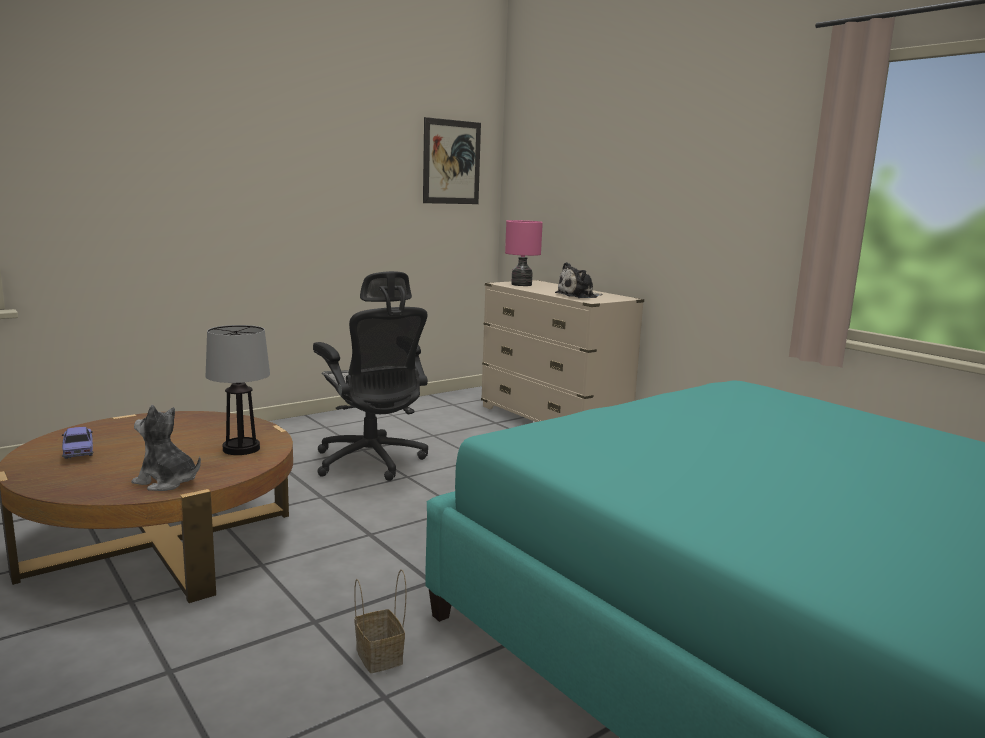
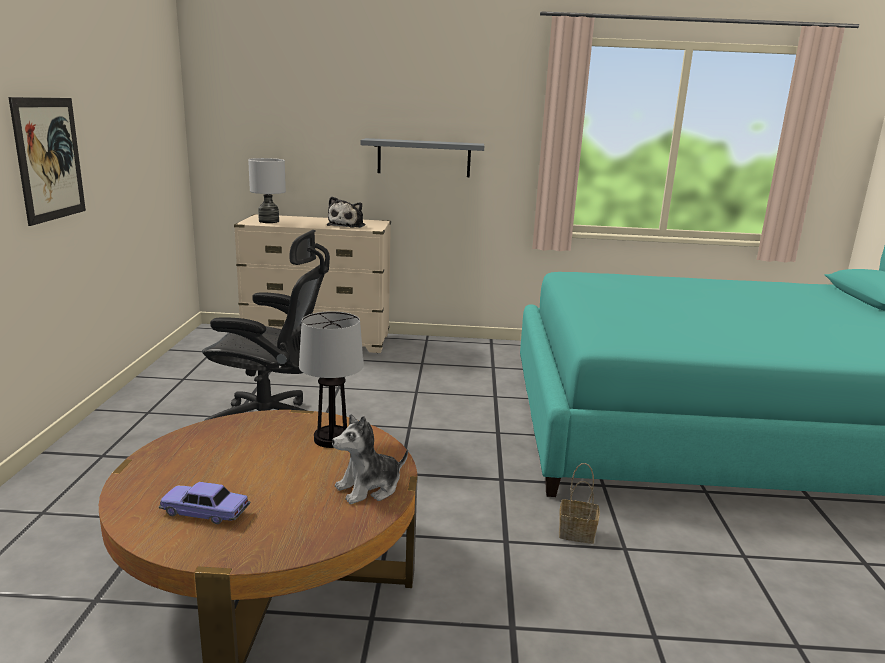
camera: 50 degrees left, 5 degrees up
picture [423,117,481,204] -> picture moved to [8,97,86,226]
pink table lamp [505,220,543,286] -> grey table lamp [248,158,286,223]
none -> grey shelf [360,138,484,177]

